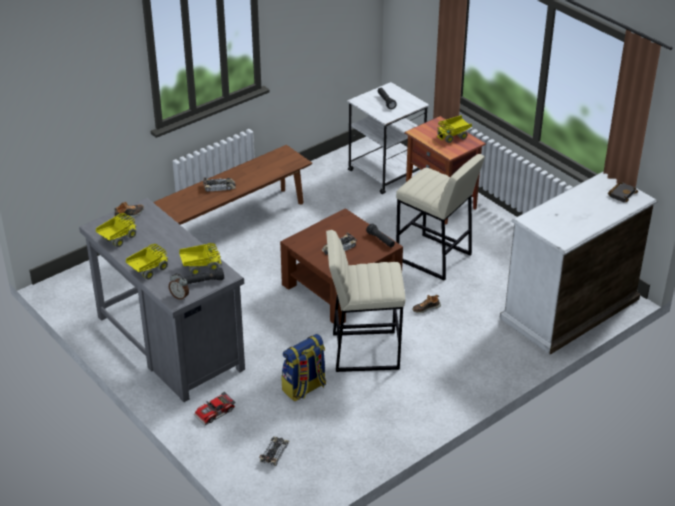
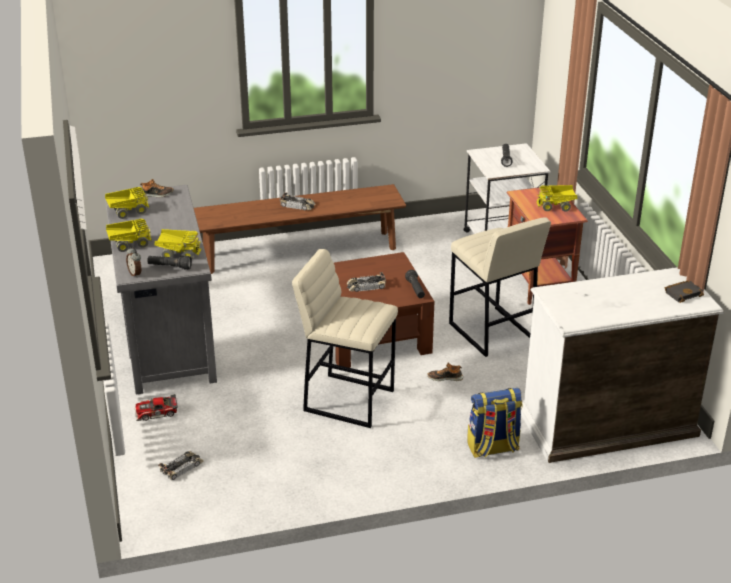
camera: 25 degrees right, 5 degrees down
backpack [282,334,326,401] -> backpack moved to [467,388,522,458]

